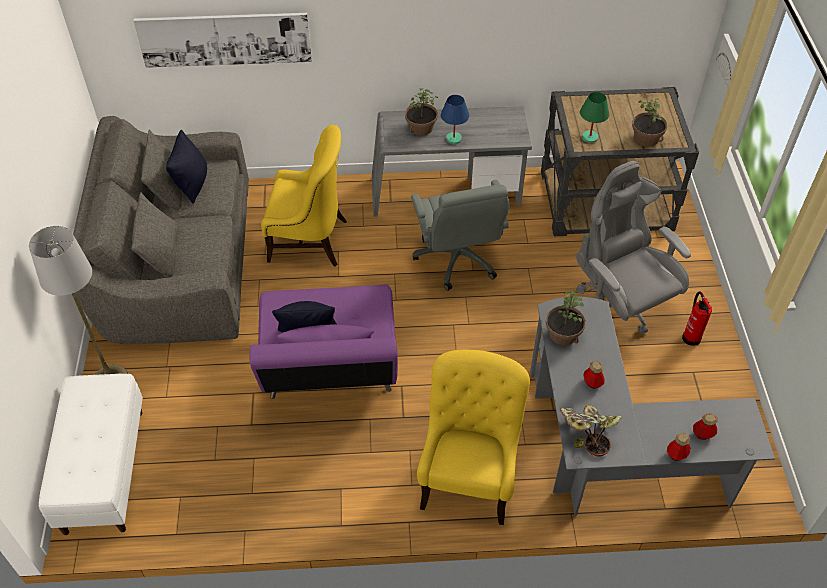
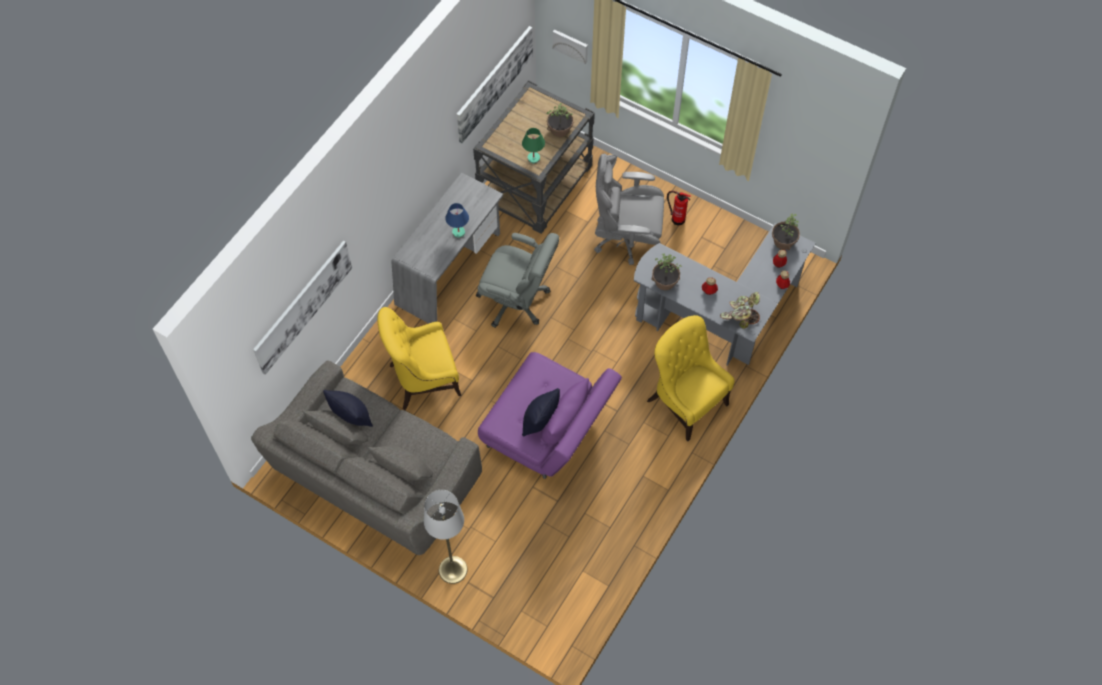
camera: 55 degrees left, 10 degrees up
white bench [39,374,143,535] -> none
yellow chair [261,125,347,267] -> yellow chair turned 150 degrees counterclockwise [377,307,462,410]
potted plant [405,88,438,136] -> potted plant moved to [772,214,800,250]
none -> picture [457,26,533,143]

